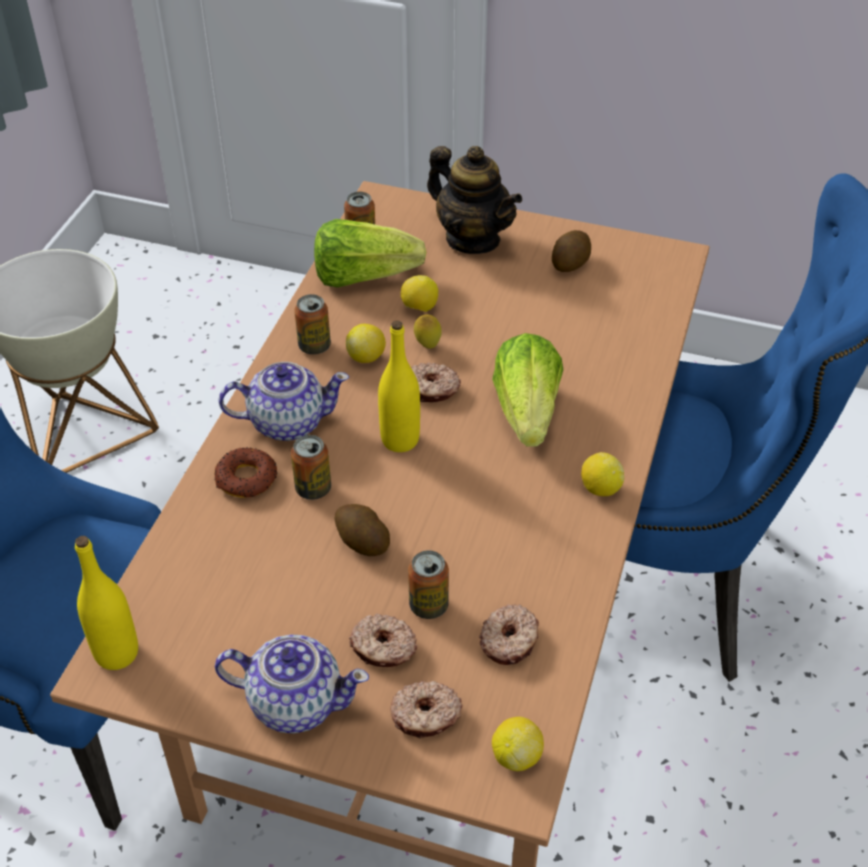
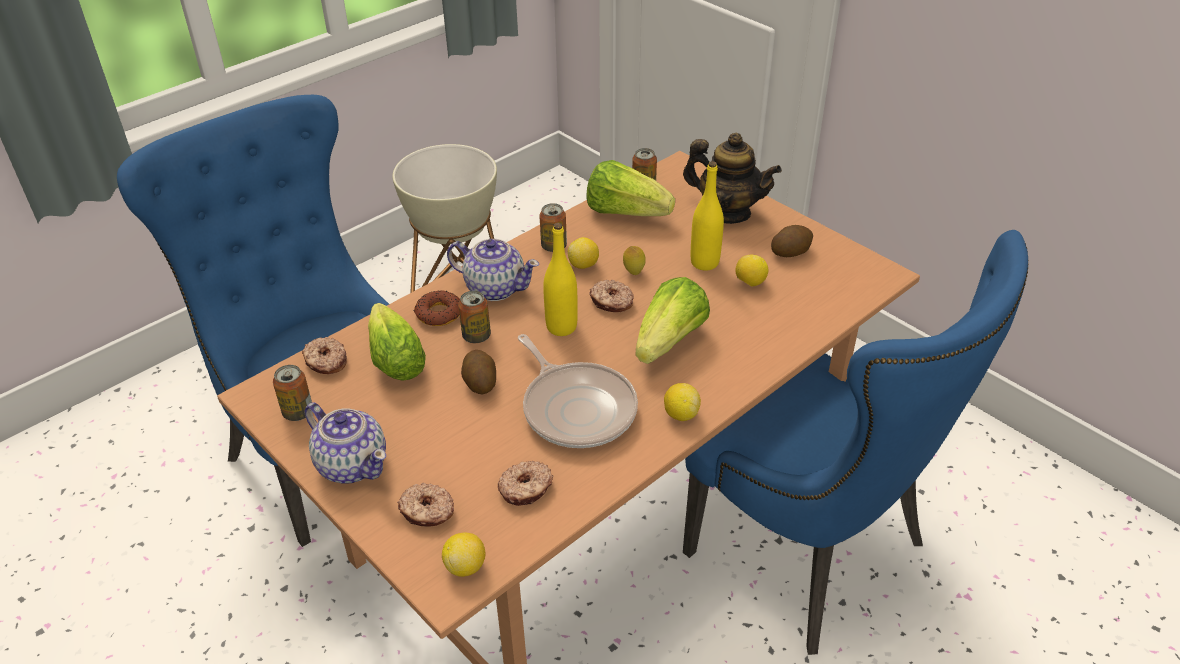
camera: 30 degrees right, 5 degrees down
yellow bottle [75,536,138,670] -> yellow bottle moved to [691,161,724,271]
donut [349,613,417,667] -> donut moved to [302,337,347,374]
lemon [401,275,438,312] -> lemon moved to [735,255,769,287]
can [408,550,449,619] -> can moved to [273,365,312,421]
teapot [427,146,522,254] -> teapot turned 45 degrees counterclockwise [683,133,782,224]
none -> lettuce [368,303,426,381]
none -> frying pan [518,334,638,448]

